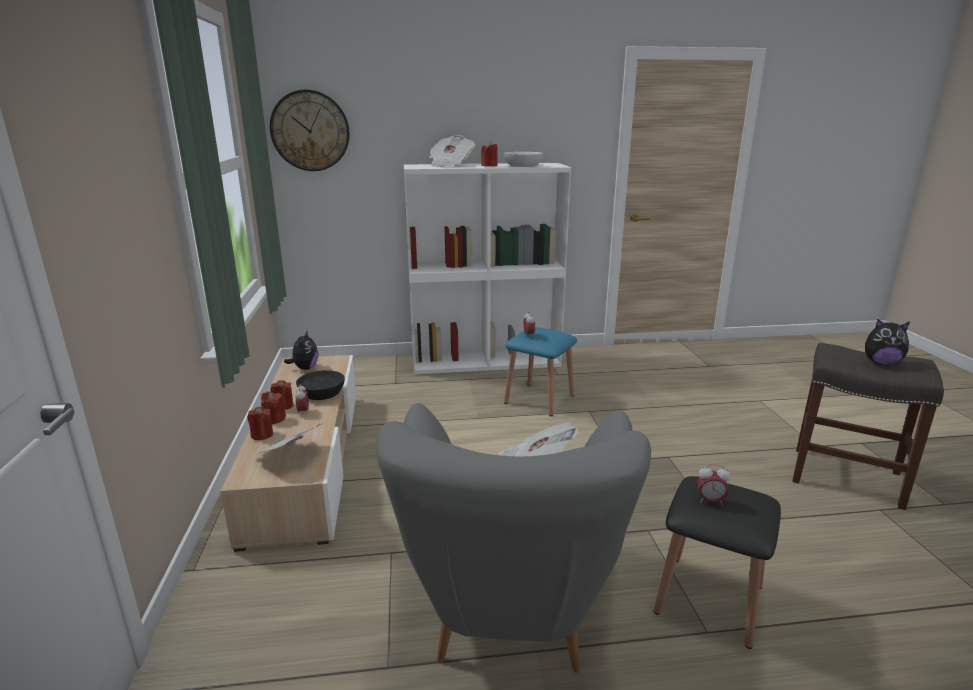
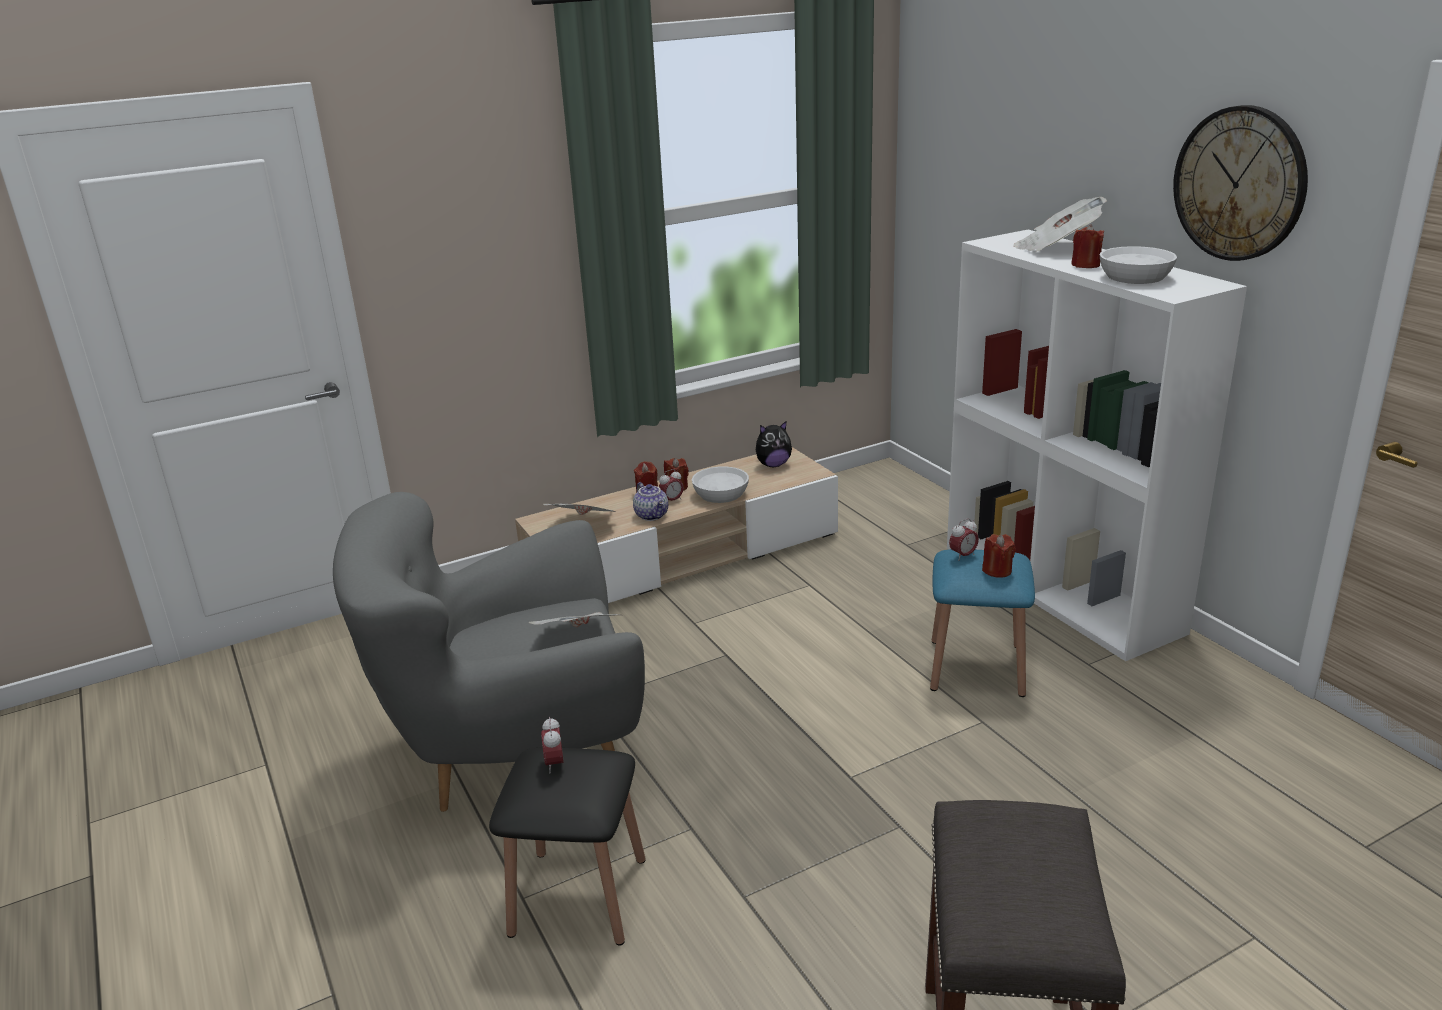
camera: 70 degrees right, 5 degrees up
red candle [247,407,273,440] -> red candle moved to [982,534,1016,578]
wall clock [270,90,350,171] -> wall clock moved to [1173,105,1308,261]
black bowl [296,370,345,400] -> white bowl [692,467,749,503]
plush toy [865,319,910,365] -> none
none -> teapot [633,482,668,521]

